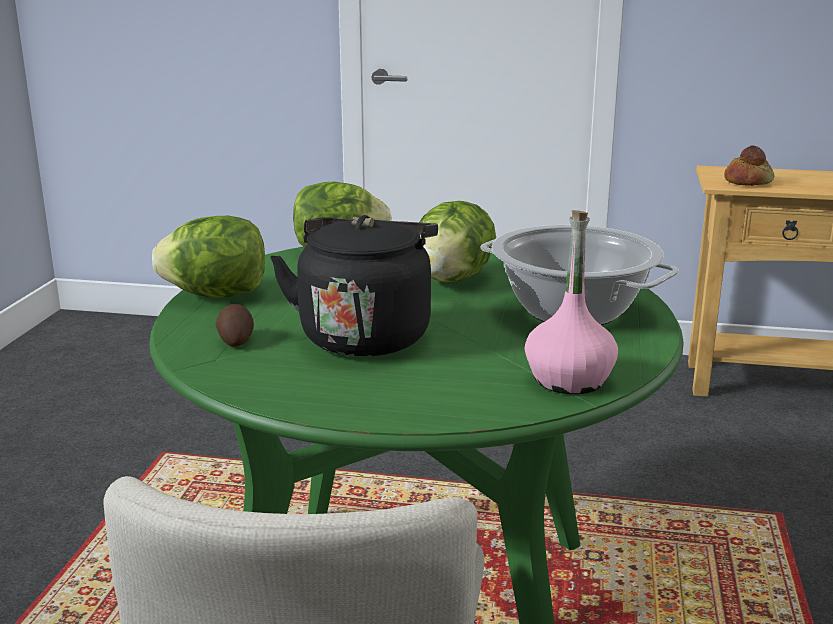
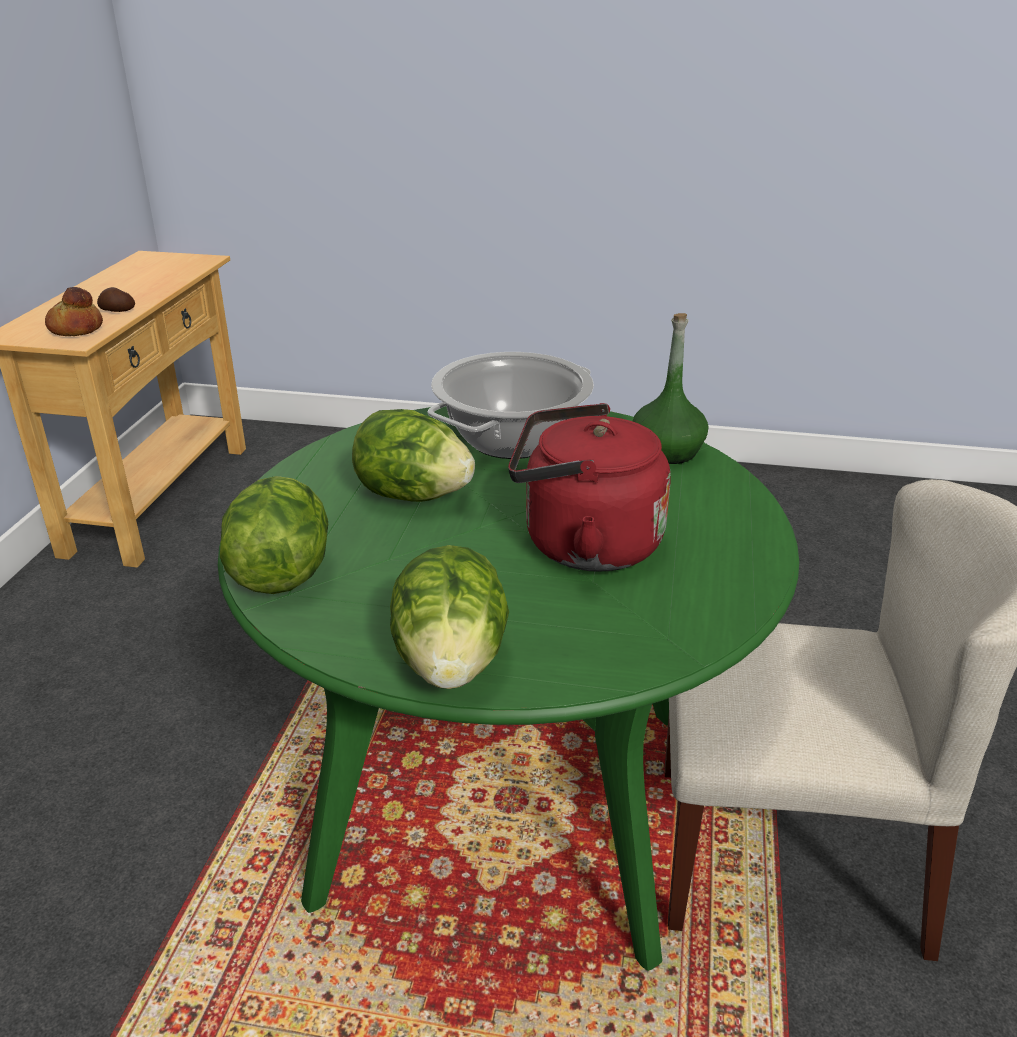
camera: 90 degrees left, 10 degrees up
potato [216,304,254,347] -> potato moved to [97,287,135,312]
black kettle [270,215,438,356] -> red kettle [508,403,671,571]
pink bottle [525,210,618,394] -> green bottle [633,313,708,464]

